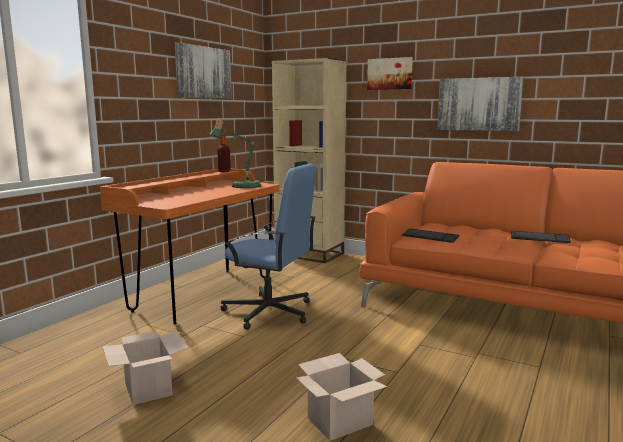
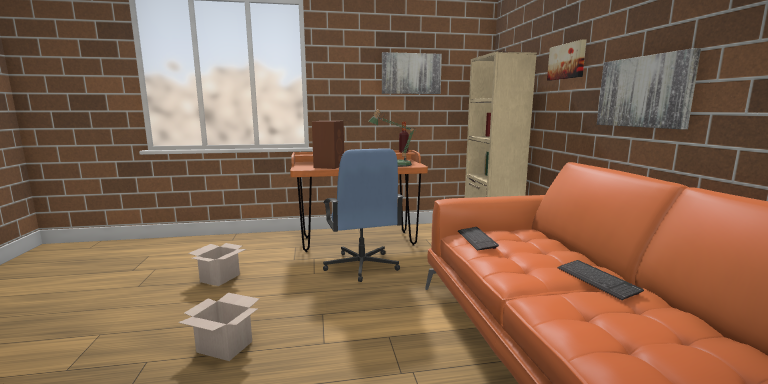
camera: 50 degrees right, 0 degrees up
none -> brown speaker [312,121,344,169]

